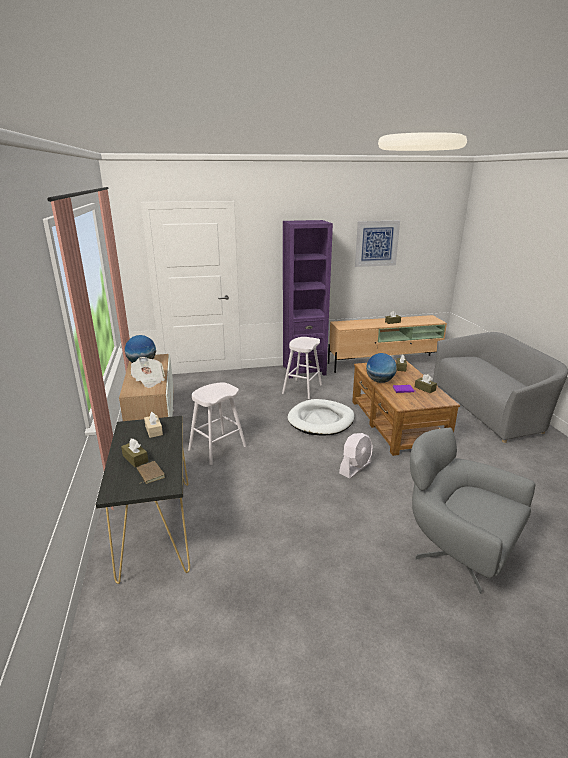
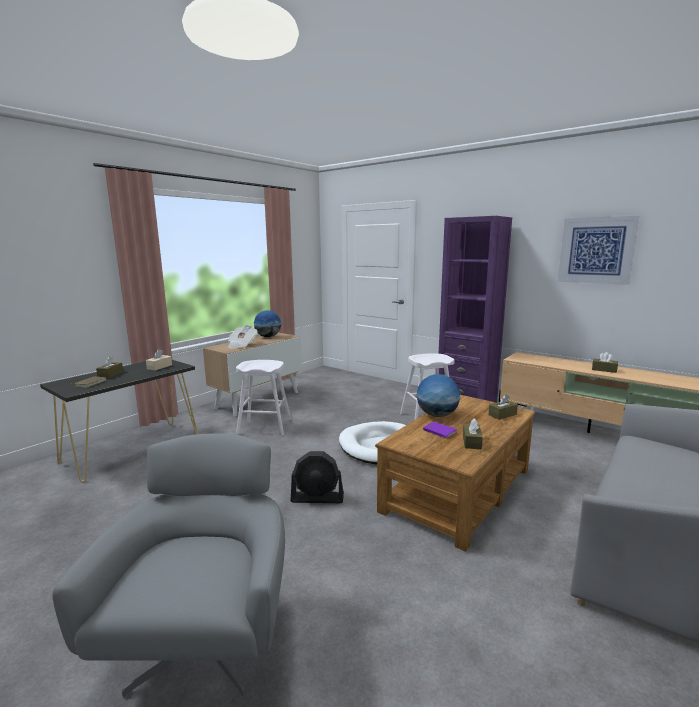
camera: 50 degrees right, 10 degrees down
white fan [339,433,373,479] -> black fan [291,451,344,503]

